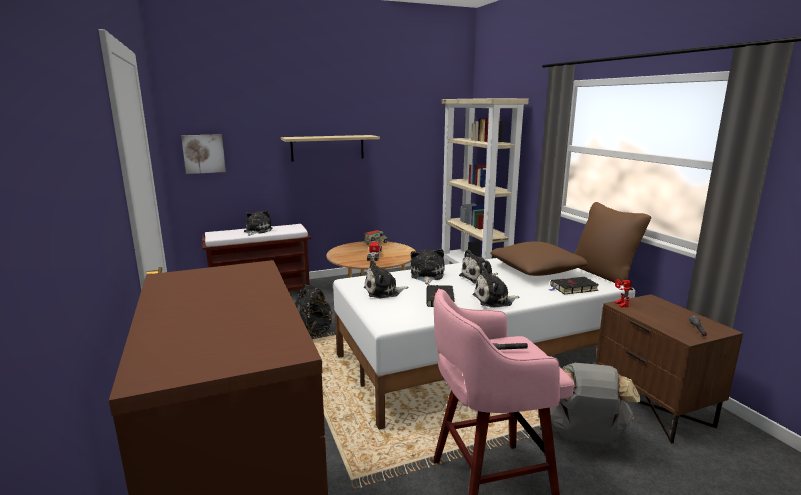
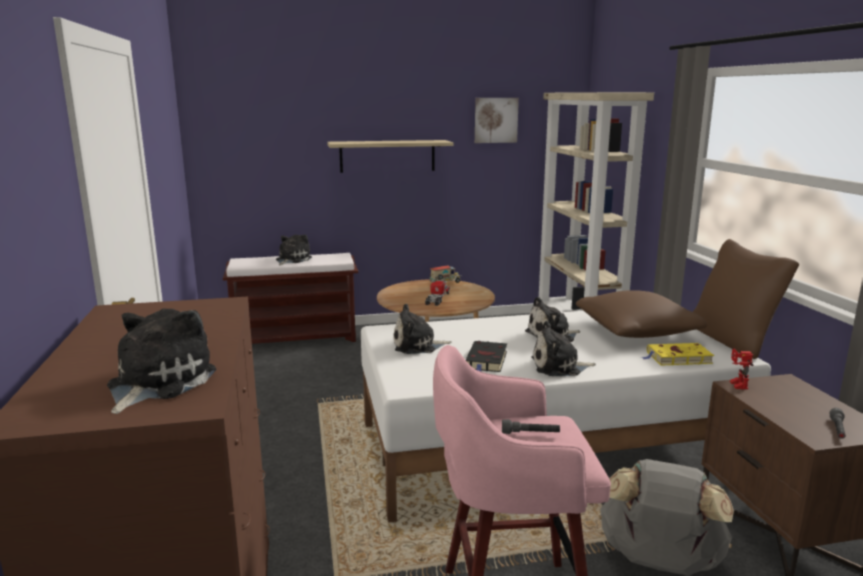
camera: 10 degrees right, 0 degrees up
picture [181,134,226,174] -> picture moved to [475,98,519,143]
black backpack [295,283,332,336] -> none
plush toy [411,249,445,285] -> plush toy moved to [107,308,216,414]
black book [549,277,599,294] -> yellow book [641,343,714,366]

